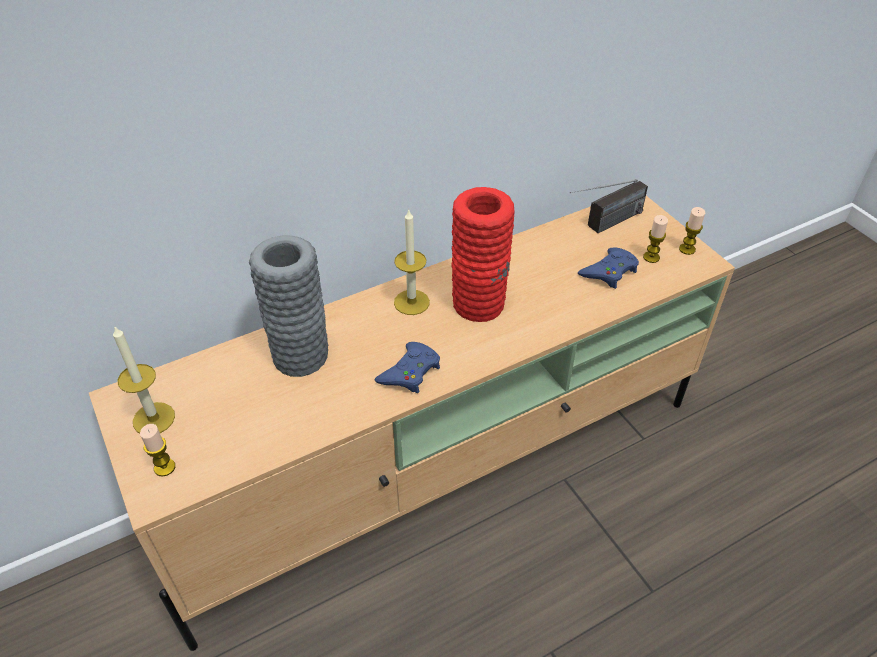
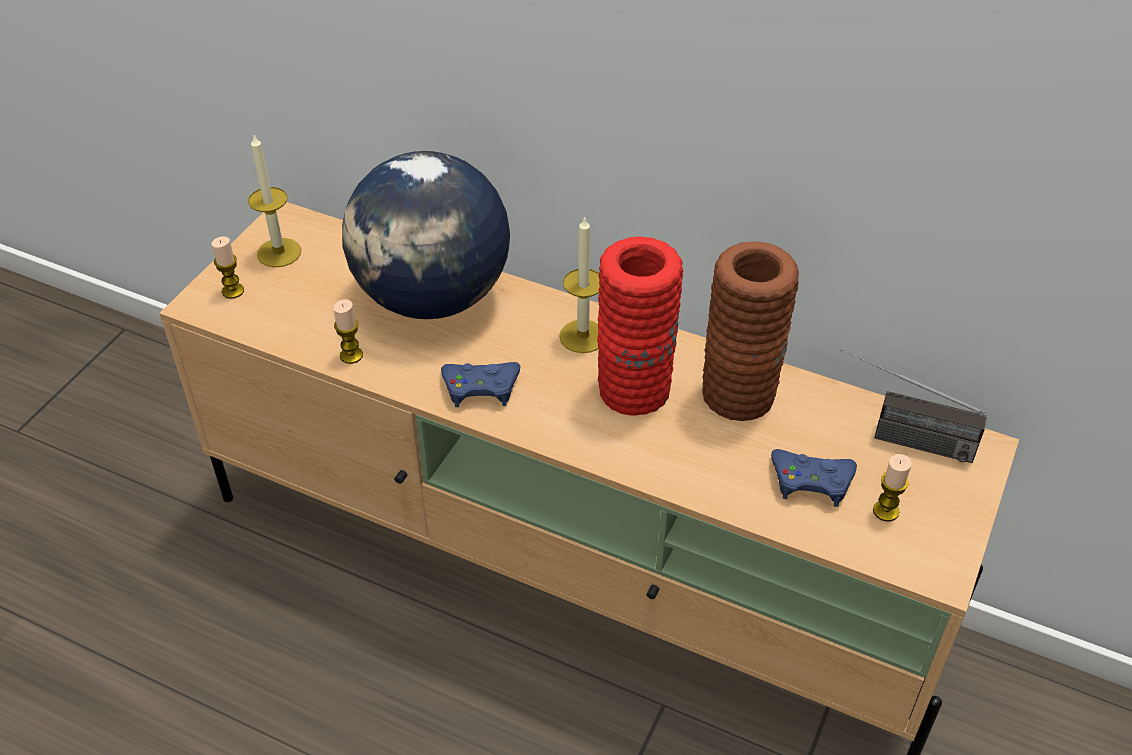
camera: 55 degrees right, 0 degrees up
grey vase [249,236,329,377] -> globe [342,151,510,319]
candle [679,207,705,255] -> candle moved to [333,299,363,364]
none -> brown vase [702,241,799,421]

